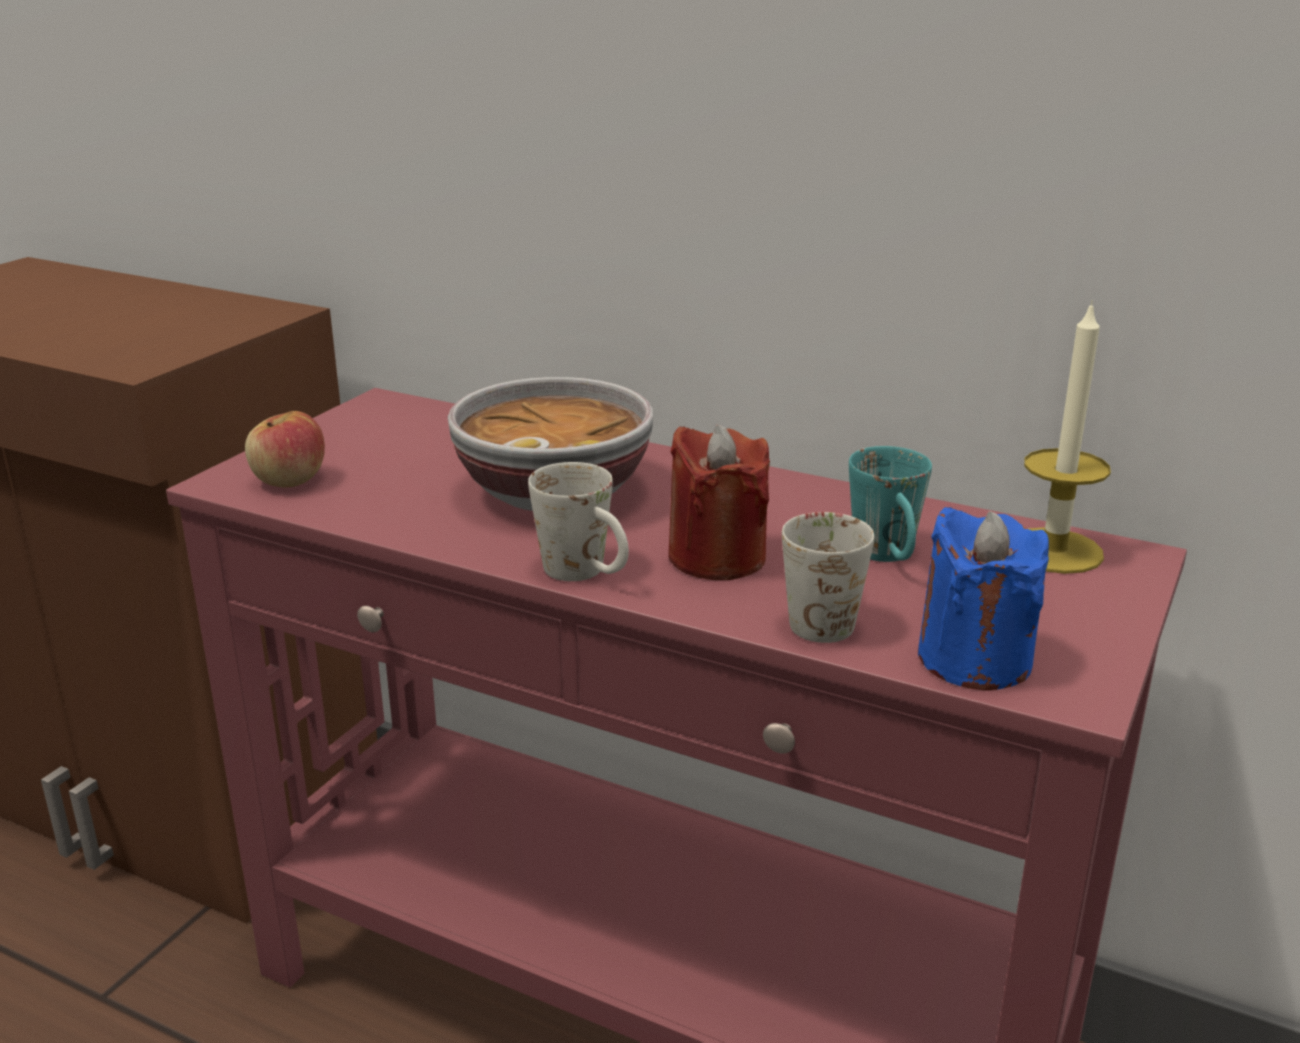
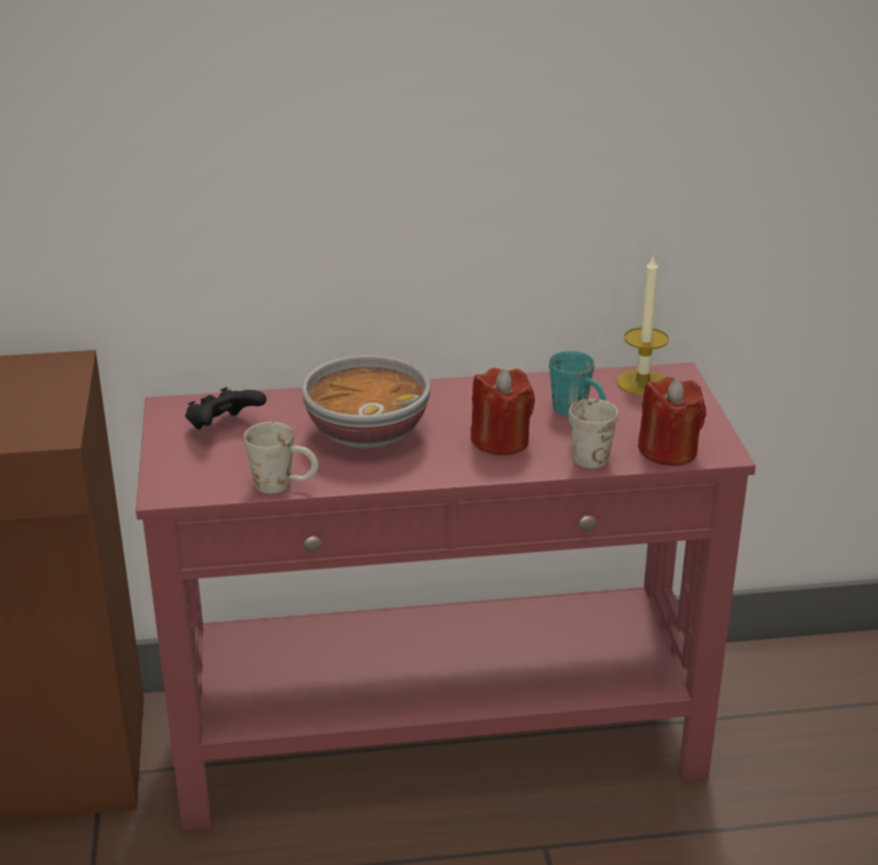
camera: 35 degrees left, 5 degrees up
apple [245,411,325,488] -> none
white mug [528,462,629,581] -> white mug moved to [244,422,318,494]
blue candle [918,507,1049,690] -> red candle [638,377,706,466]
none -> black game controller [185,387,267,429]

